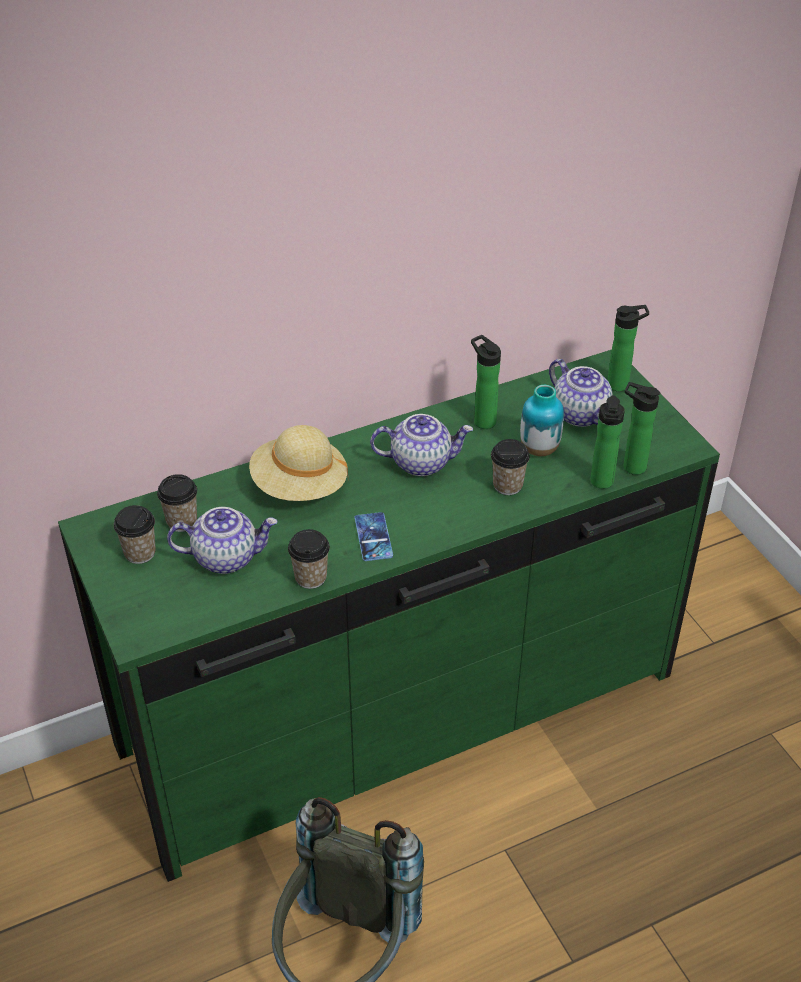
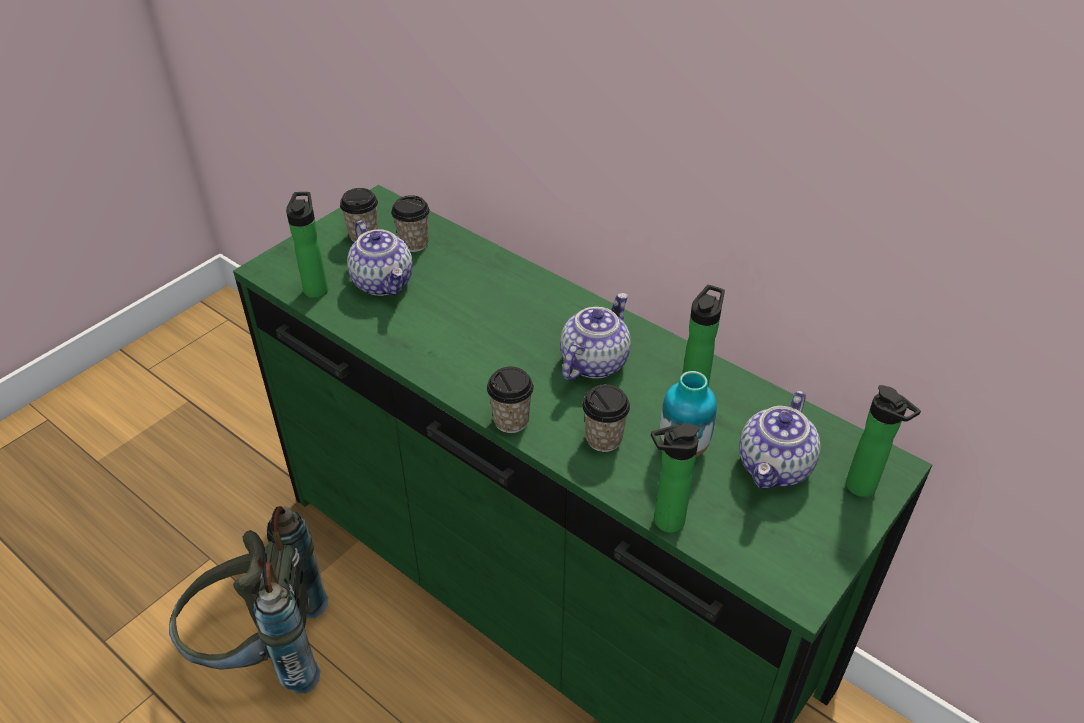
camera: 65 degrees right, 0 degrees up
beige hat [249,425,348,501] -> none
cup [288,529,330,589] -> cup moved to [487,367,534,433]
phone [355,512,393,561] -> none
teapot [370,414,473,476] -> teapot turned 120 degrees counterclockwise [560,293,631,381]
bottle [623,382,660,475] -> bottle moved to [286,192,328,298]

